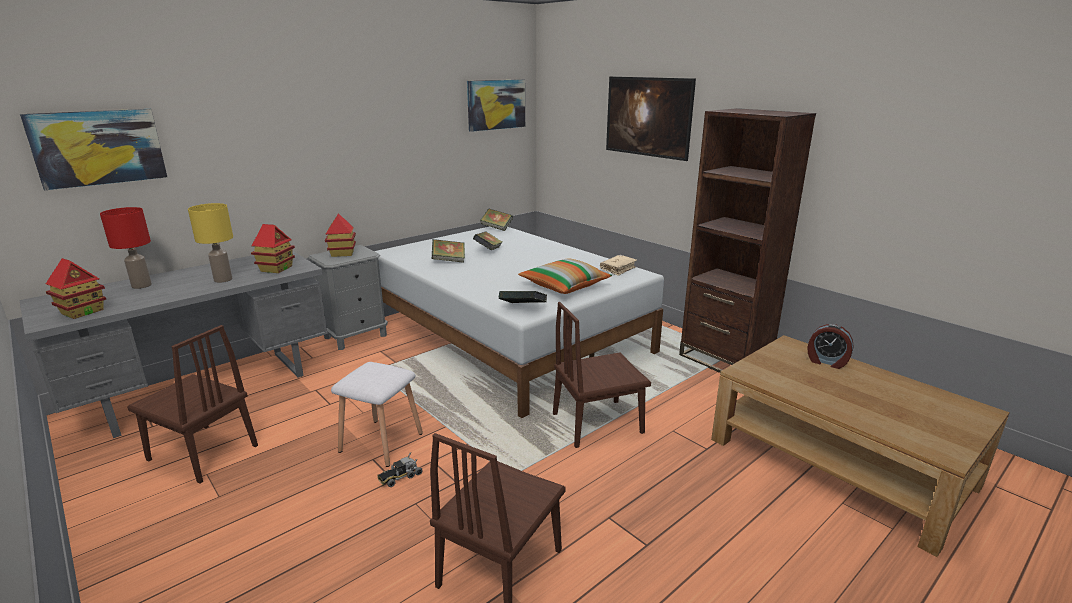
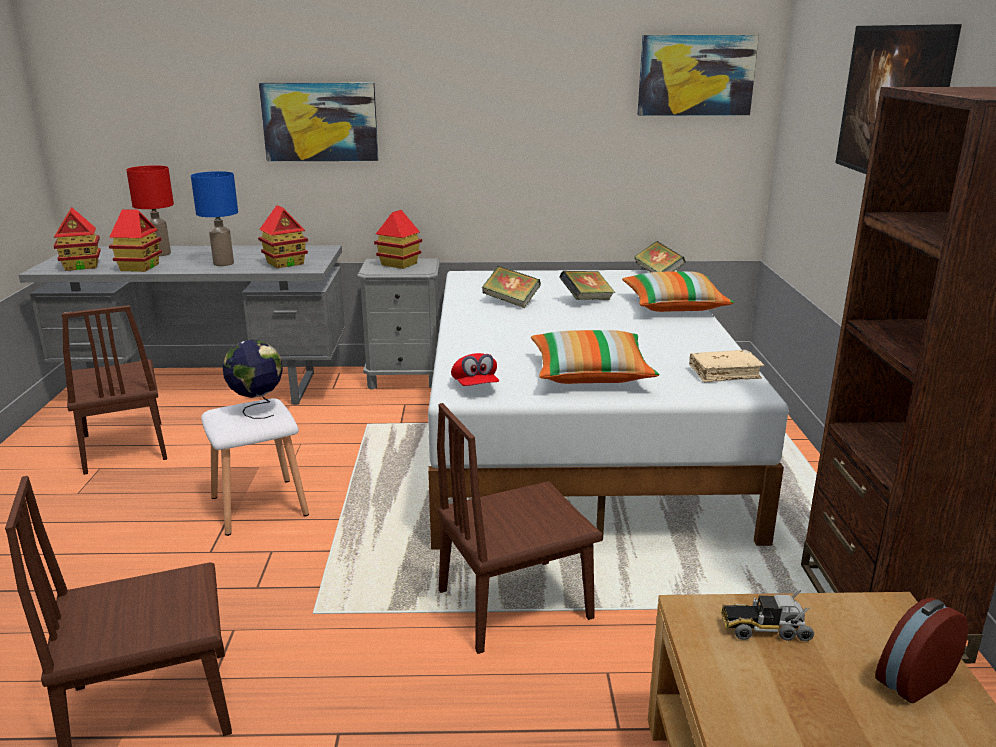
camera: 40 degrees right, 0 degrees up
picture [20,109,167,190] -> picture moved to [259,83,378,161]
yellow table lamp [188,203,233,283] -> blue table lamp [191,171,238,266]
toy truck [378,453,423,487] -> toy truck moved to [721,590,814,641]
book [499,291,547,303] -> red cap [451,353,499,386]
brown chair [553,302,651,448] -> brown chair turned 45 degrees counterclockwise [437,403,603,654]
alarm clock [807,324,854,369] -> alarm clock turned 75 degrees clockwise [875,597,968,703]
none -> toy house [109,209,162,272]
none -> globe [222,339,283,419]
none -> pillow [622,271,734,312]

